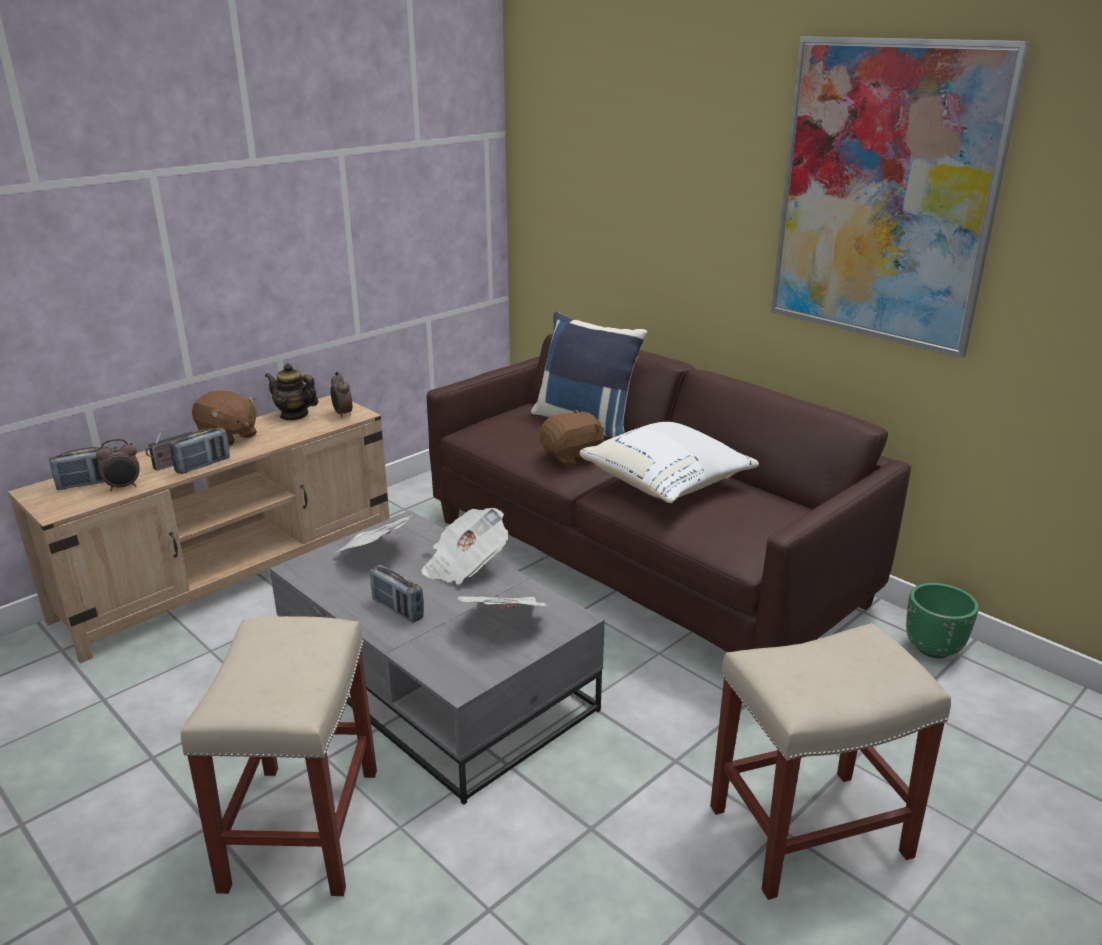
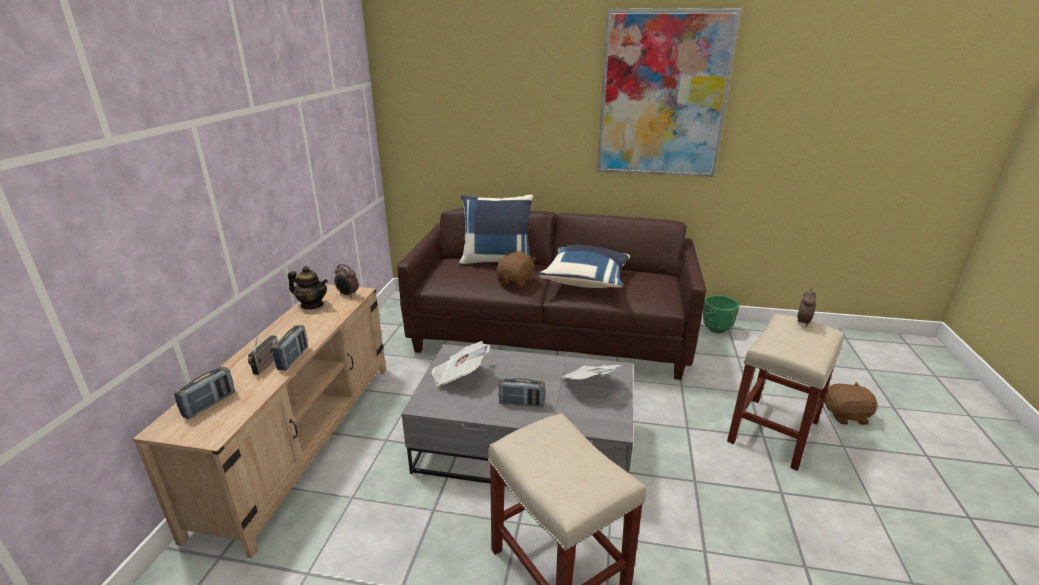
camera: 35 degrees left, 0 degrees up
alarm clock [96,439,140,491] -> alarm clock moved to [797,288,816,327]
brown plush toy [192,390,257,446] -> brown plush toy moved to [824,382,878,425]
teapot [265,363,318,421] -> teapot turned 150 degrees counterclockwise [288,266,328,309]
newspaper [421,508,508,584] -> none
white pillow [579,422,759,503] -> blue pillow [538,245,630,288]

